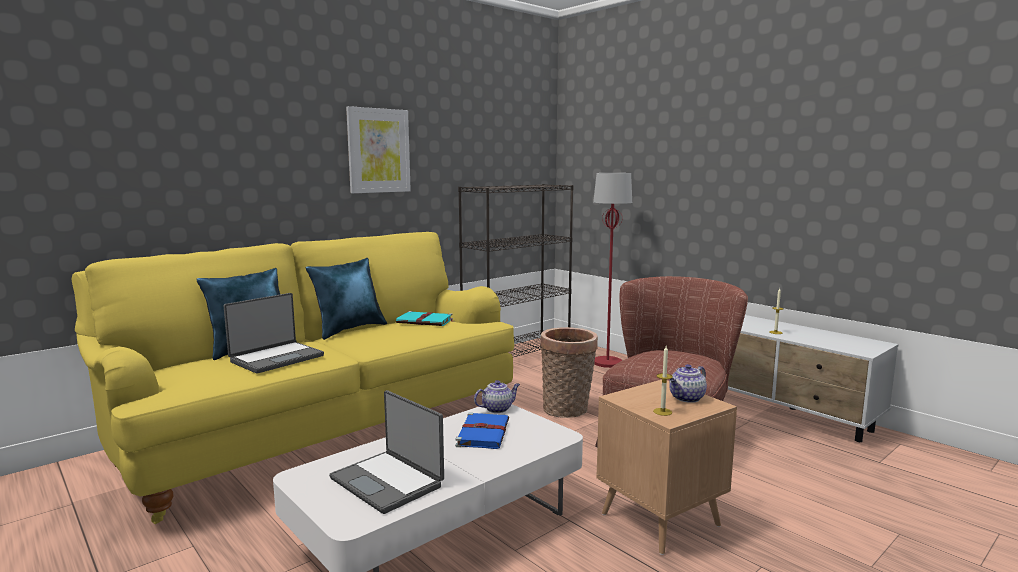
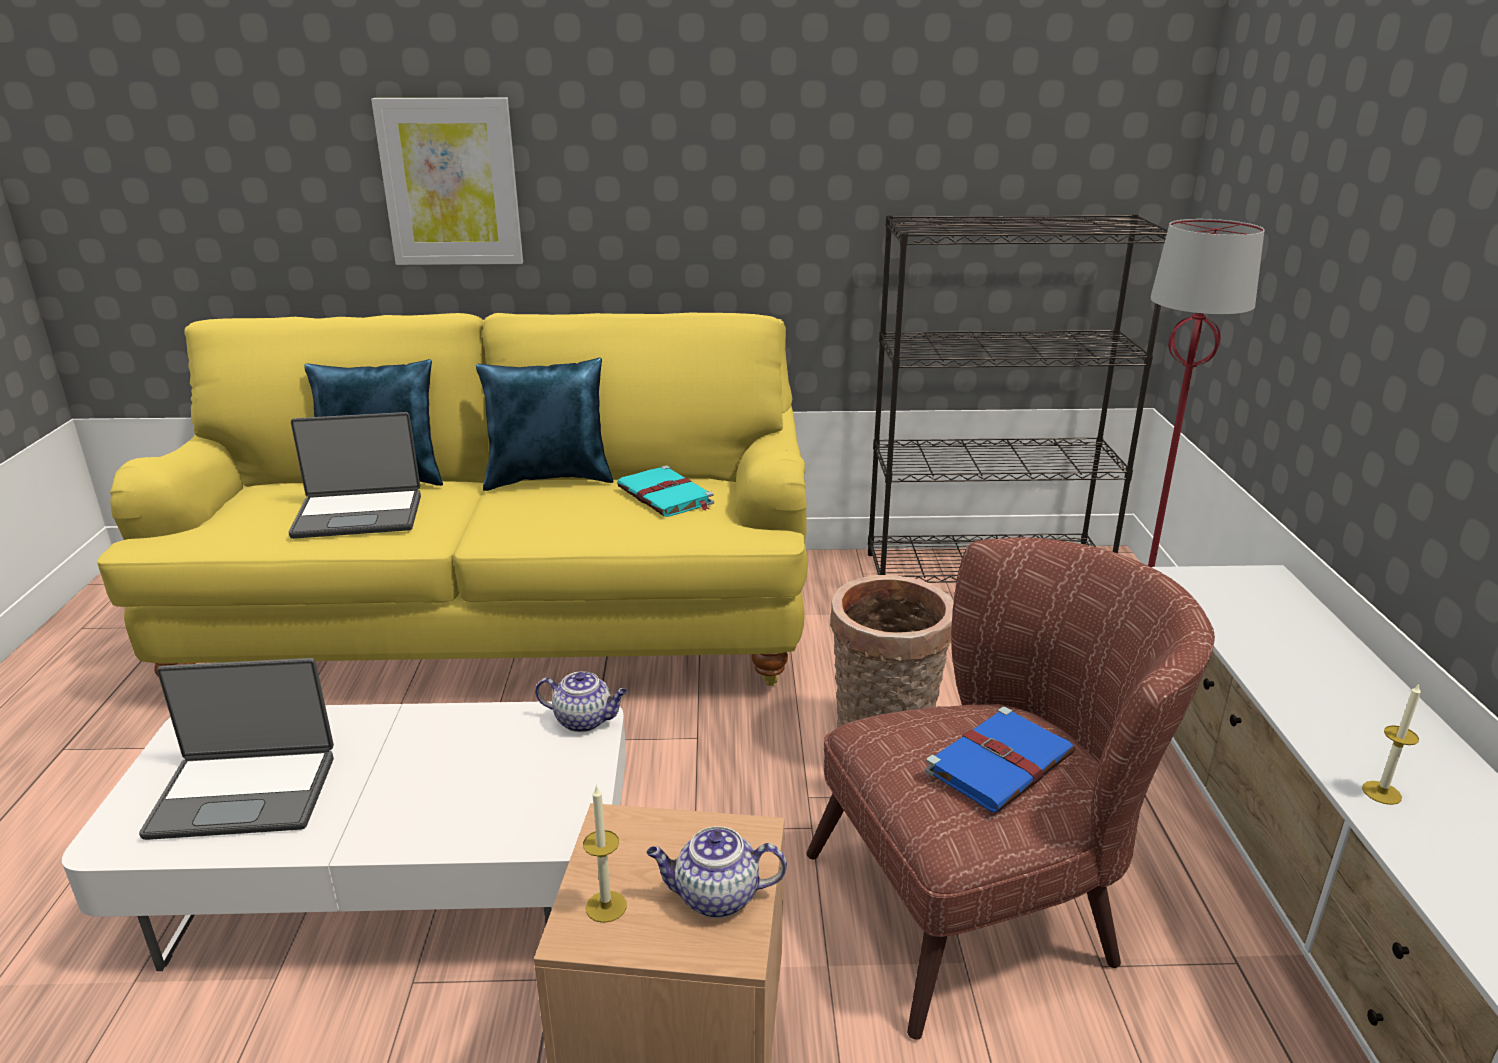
camera: 40 degrees right, 15 degrees up
laptop [329,390,444,514] -> laptop turned 90 degrees counterclockwise [139,658,334,840]
picture [346,106,411,193] -> picture moved to [371,98,523,265]
blue book [455,412,509,449] -> blue book moved to [925,707,1075,813]

